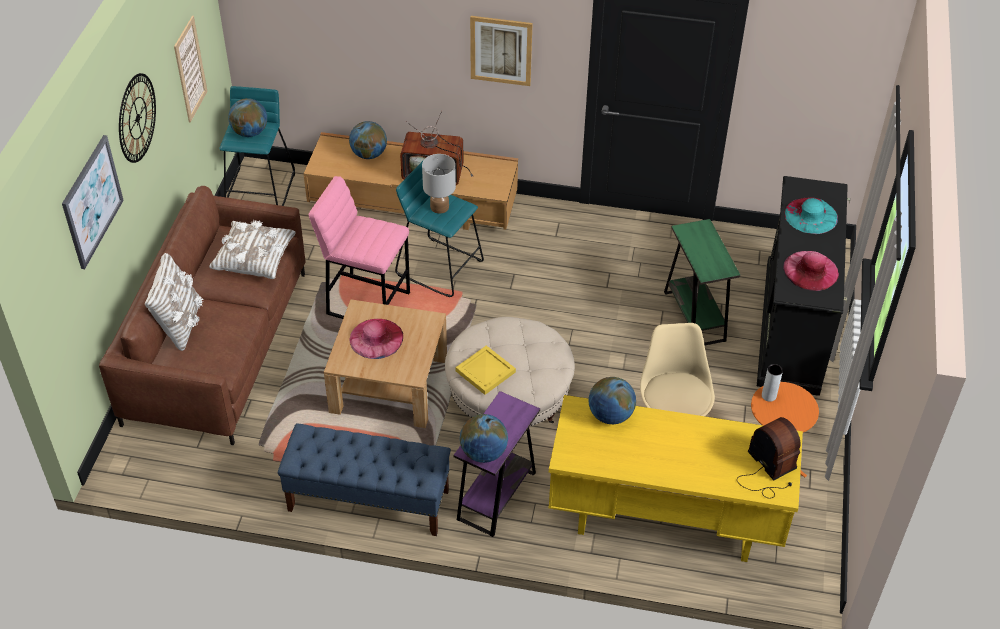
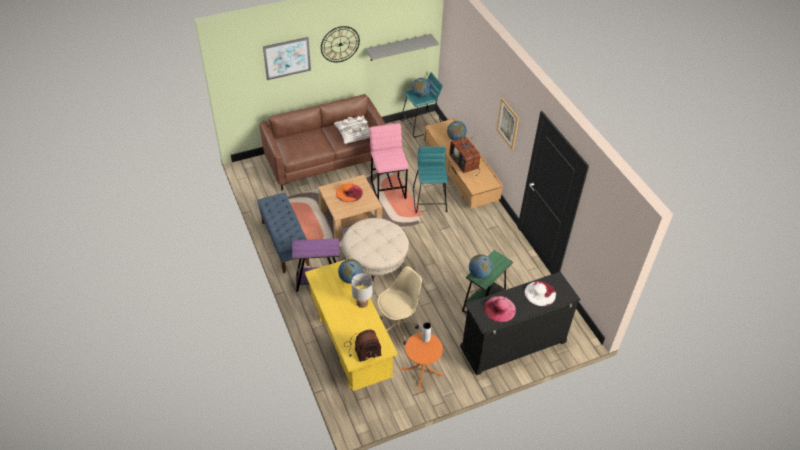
camera: 55 degrees right, 0 degrees up
white pillow [145,253,203,351] -> none
picture [174,16,207,123] -> grey shelf [365,34,439,61]
pink hat [350,319,403,359] -> orange hat [336,183,363,202]
grey table lamp [422,154,456,213] -> grey table lamp moved to [352,273,372,308]
yellow tray [456,345,516,395] -> none
globe [460,414,508,463] -> globe moved to [469,254,493,279]
radio [737,417,800,499] -> radio turned 45 degrees clockwise [344,330,382,362]
turquoise hat [785,197,838,234] -> white hat [525,281,556,306]

